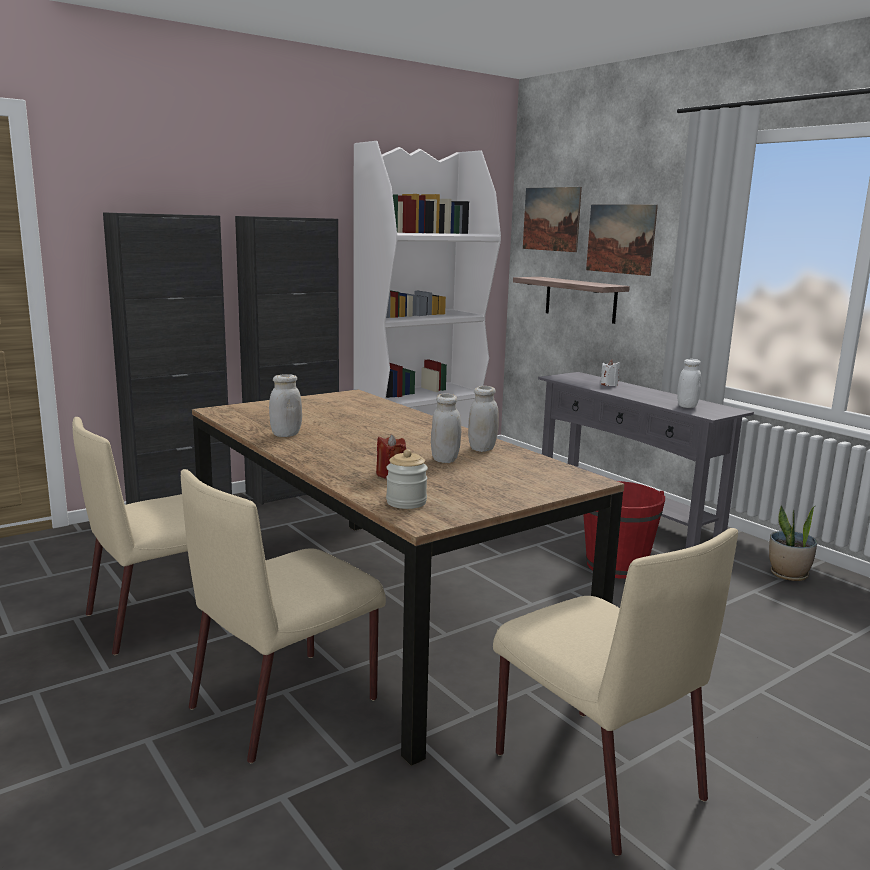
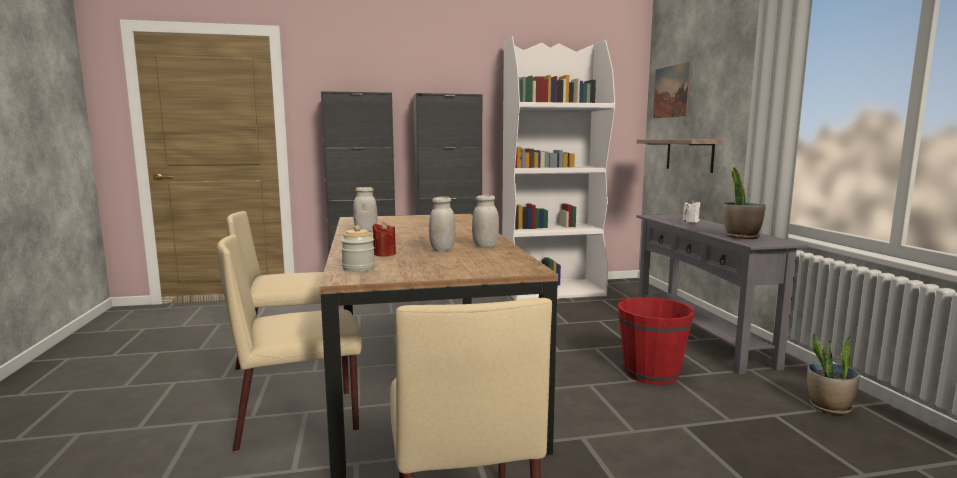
camera: 25 degrees right, 5 degrees down
picture [586,204,658,276] -> none
white jar [677,359,701,408] -> potted plant [723,167,766,239]

